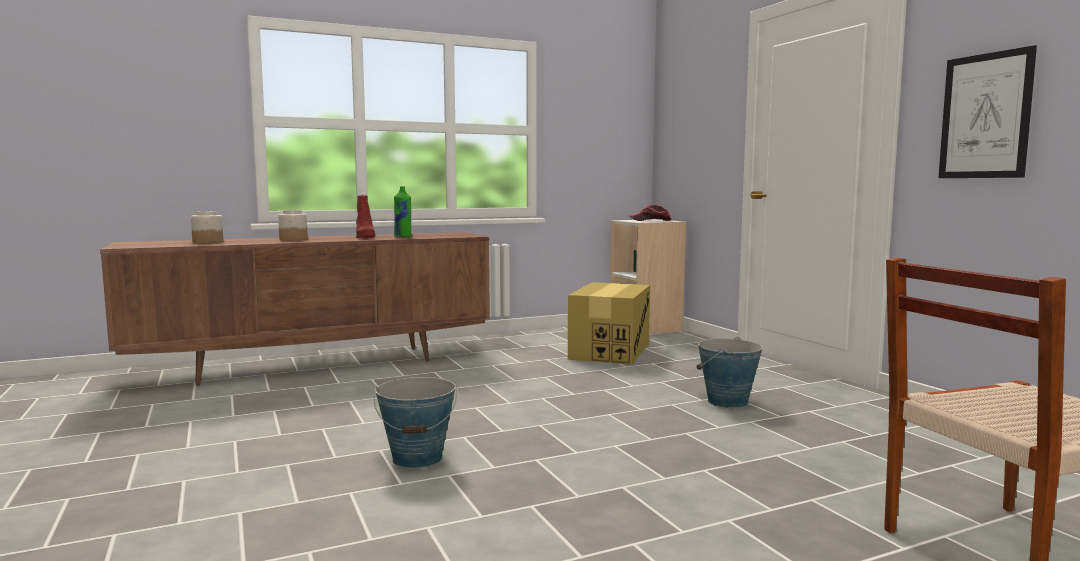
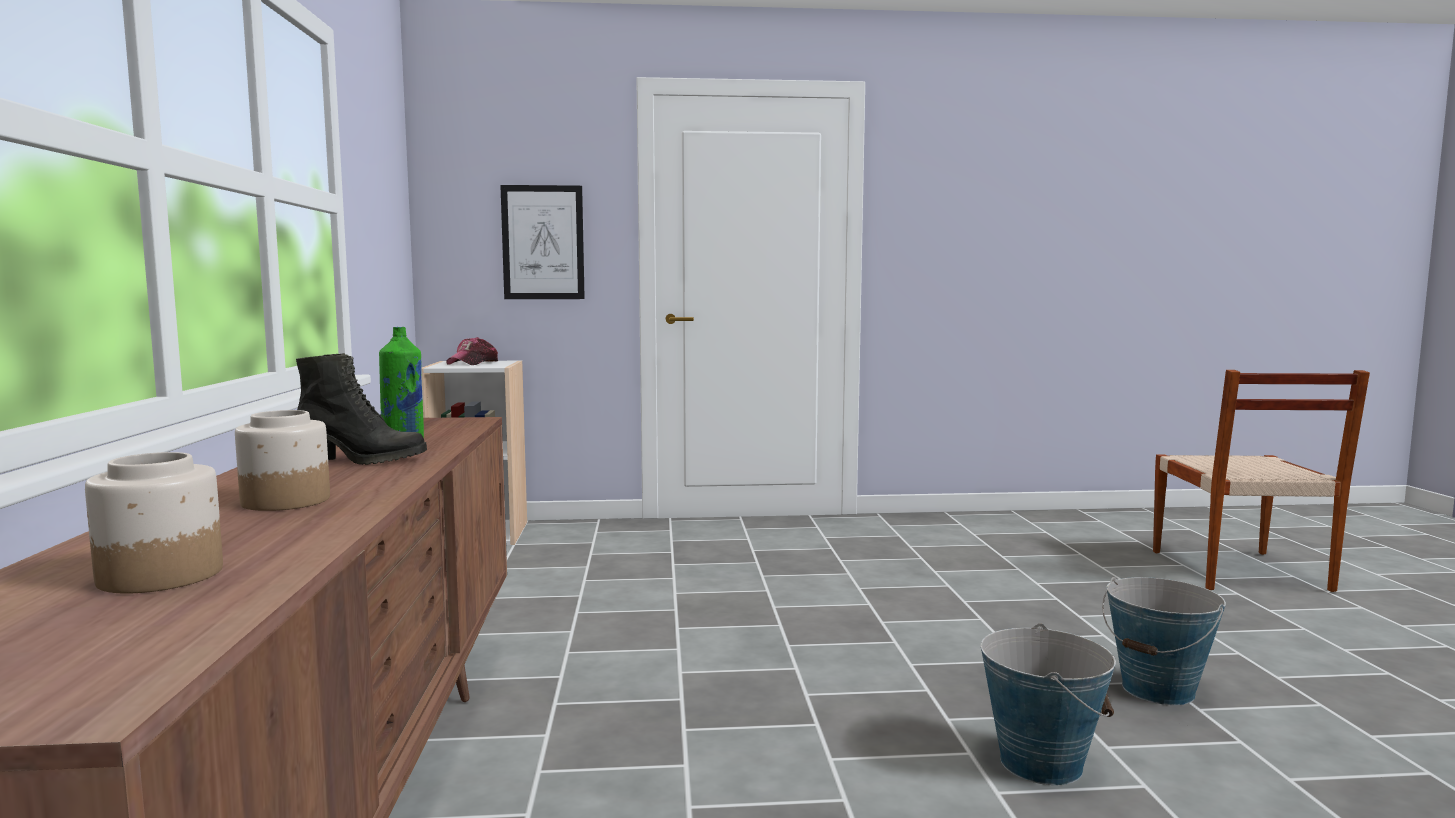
camera: 70 degrees left, 0 degrees up
red boot [356,195,375,238] -> black boot [296,353,427,465]
cardboard box [568,282,650,365] -> none
bucket [697,337,763,408] -> bucket moved to [1102,577,1226,705]
picture [939,45,1037,178] -> picture moved to [500,185,585,299]

